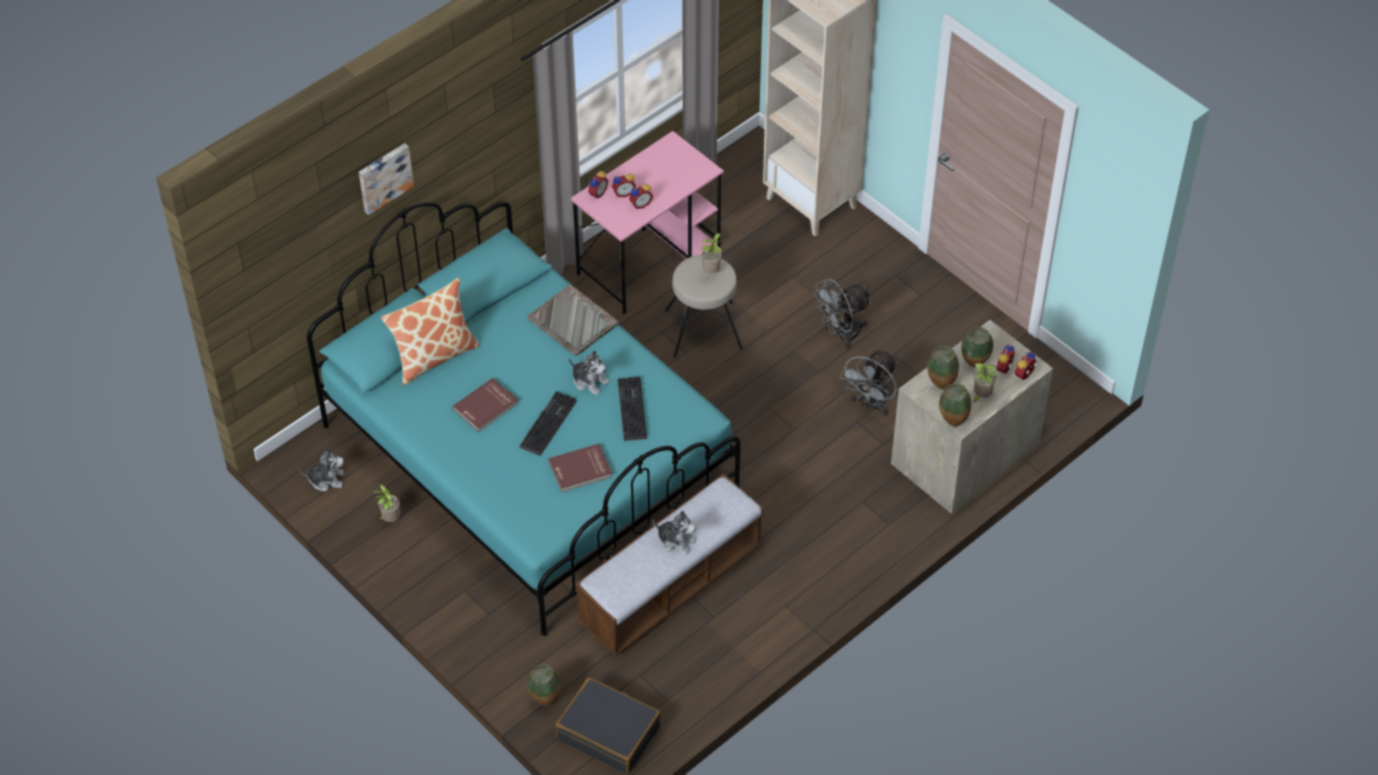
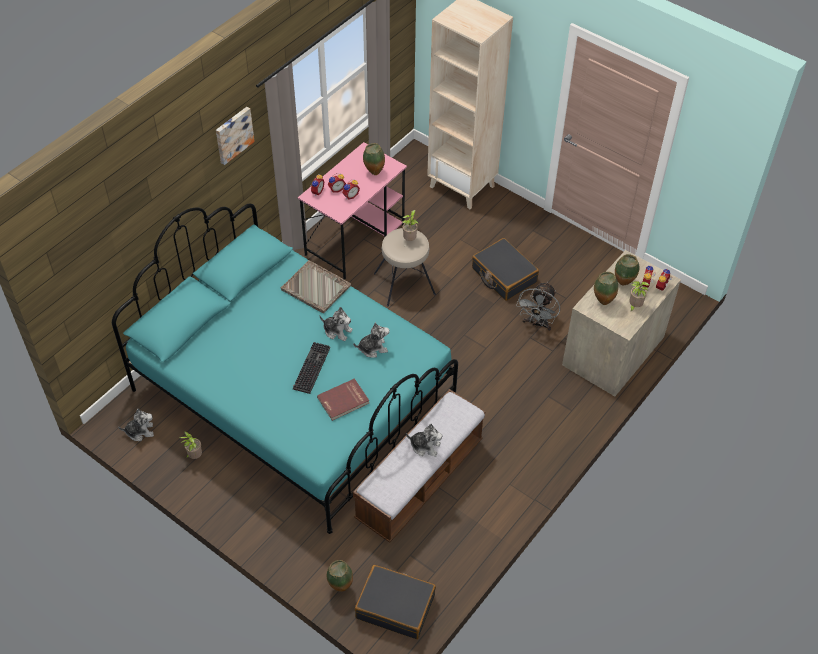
camera: 10 degrees left, 0 degrees up
picture [359,143,414,215] -> picture moved to [216,107,255,165]
pillow [381,278,480,385] -> none
red book [452,378,519,432] -> none
keyboard [618,377,647,441] -> plush toy [353,322,390,358]
grey fan [813,279,871,349] -> black suitcase [472,238,539,301]
vase [939,383,971,427] -> vase moved to [363,143,385,175]

